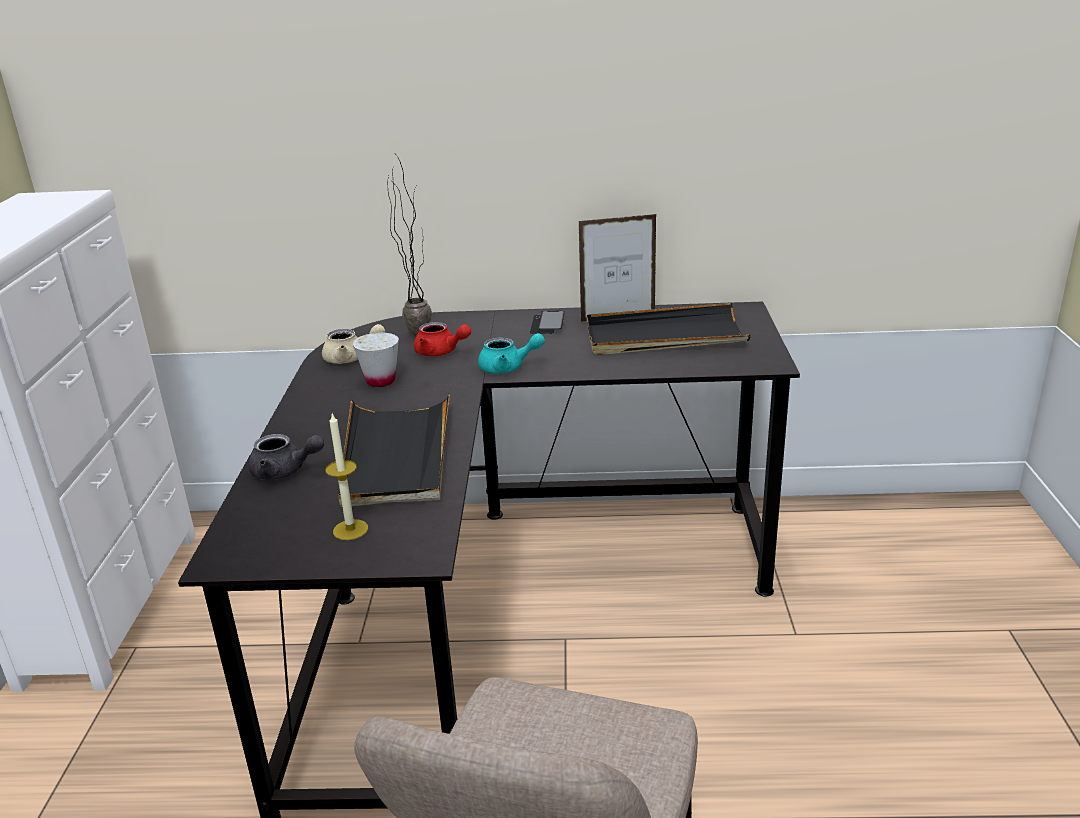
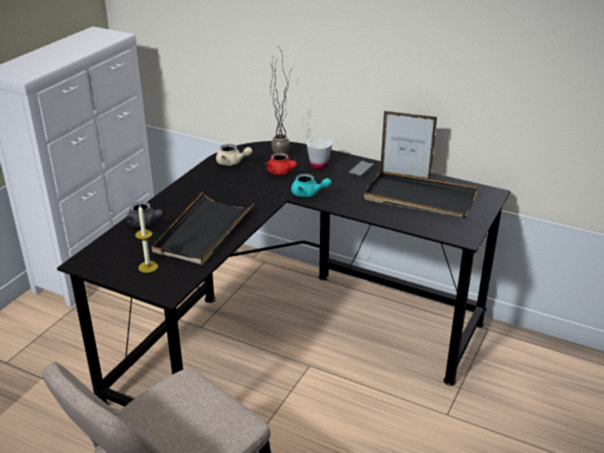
camera: 25 degrees right, 5 degrees up
white cup [353,333,399,387] -> white cup moved to [306,137,332,169]

